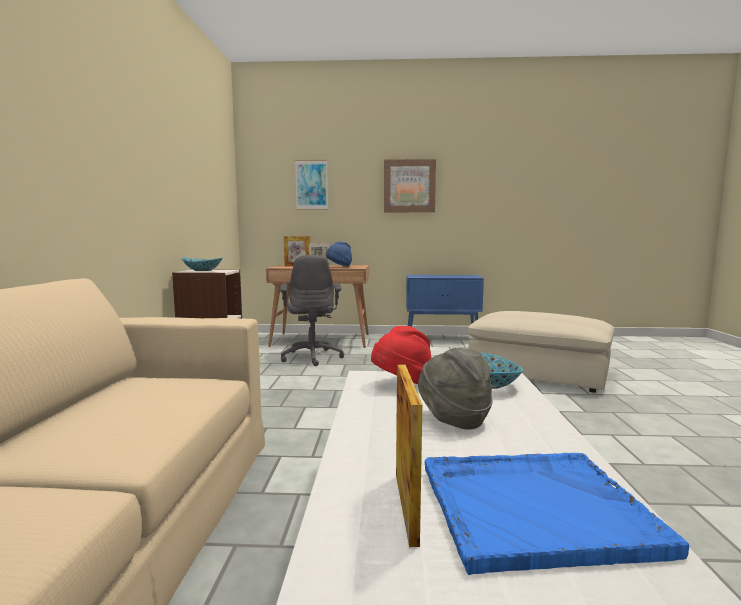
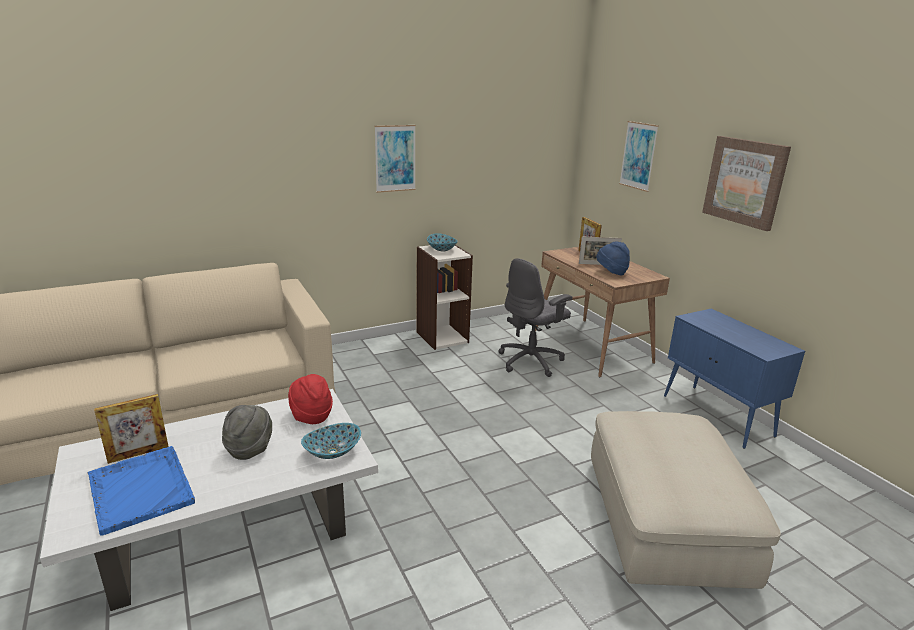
camera: 60 degrees right, 15 degrees up
none -> picture [375,125,416,193]

